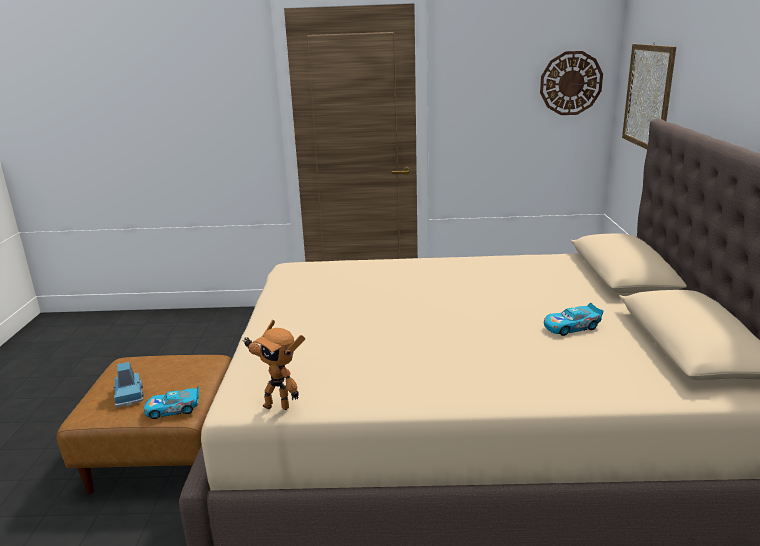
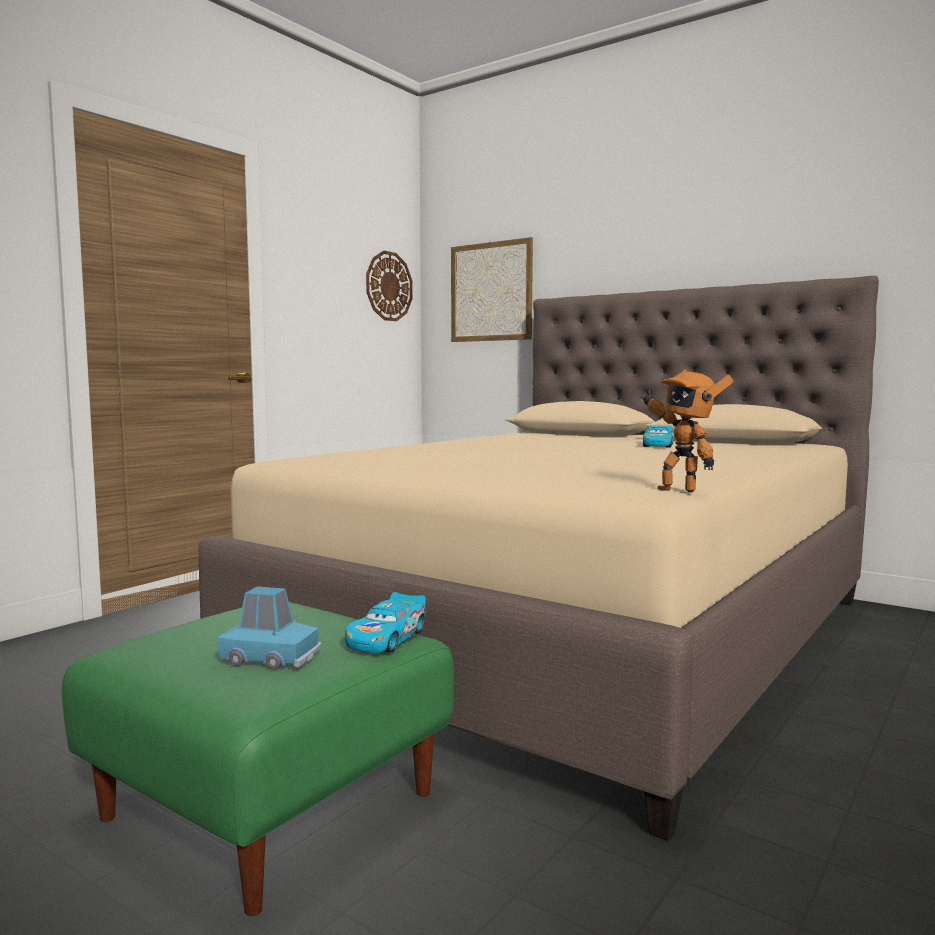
camera: 55 degrees left, 15 degrees down
brown ottoman [56,355,232,494] -> green ottoman [62,602,454,916]
toy robot [243,320,305,410] -> toy robot turned 75 degrees clockwise [641,370,733,492]

